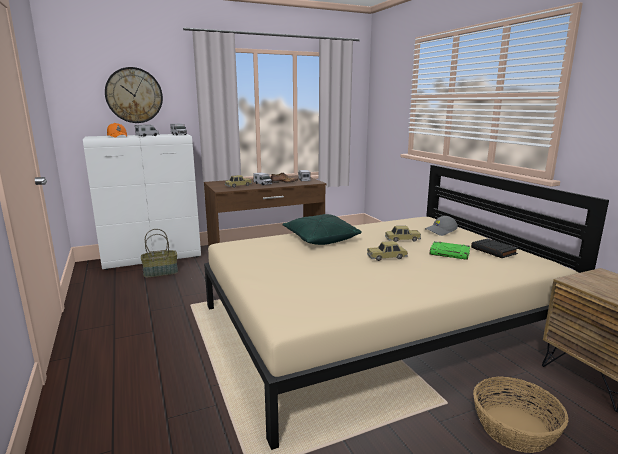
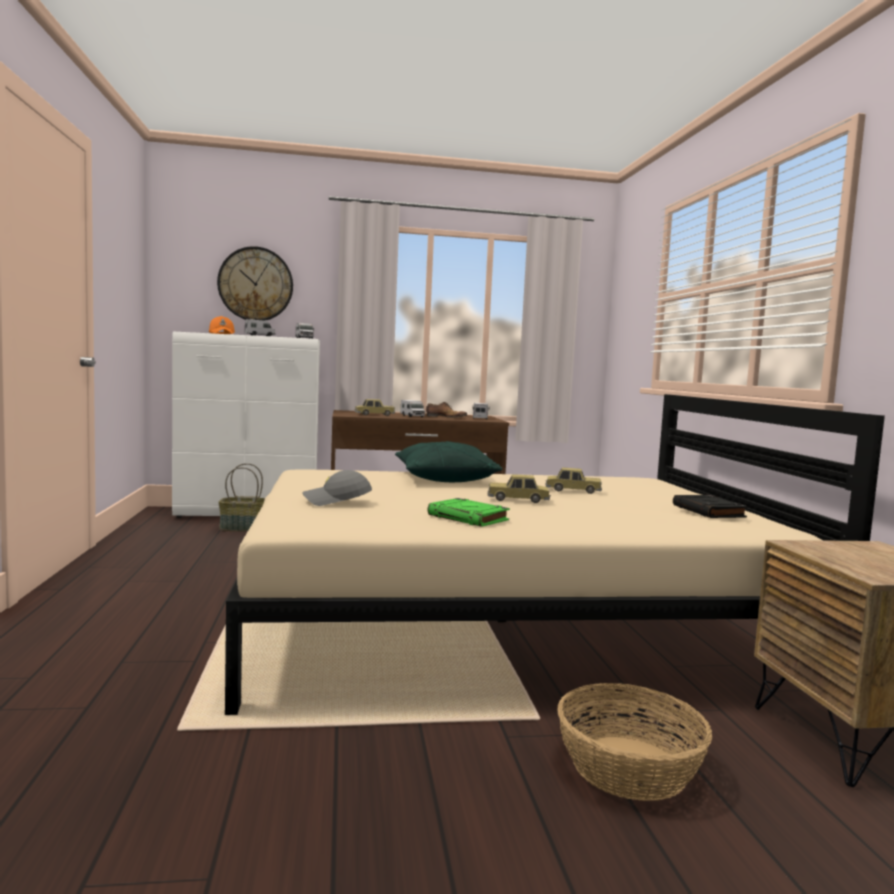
camera: 15 degrees right, 10 degrees down
grey cap [425,216,458,236] -> grey cap moved to [302,470,372,506]
green book [430,241,470,260] -> green book moved to [428,498,510,527]

